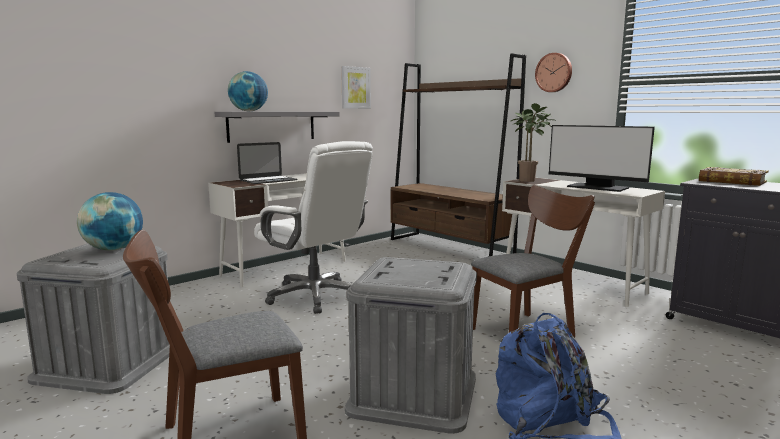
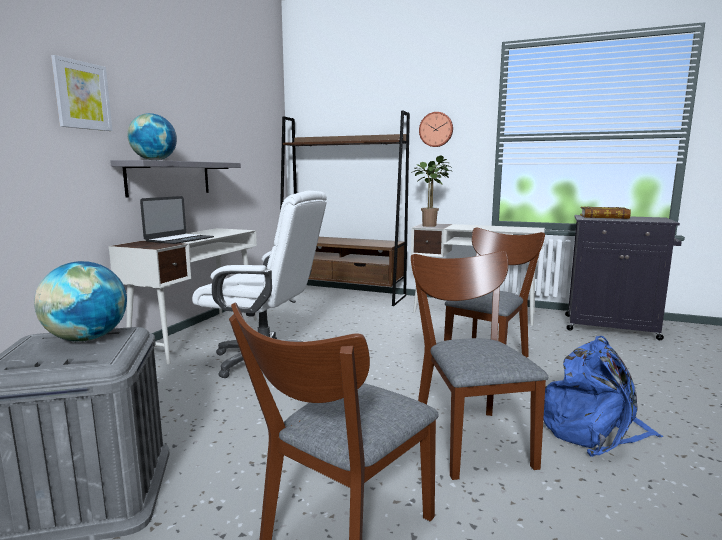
camera: 25 degrees left, 0 degrees up
picture [341,66,371,109] -> picture moved to [51,55,112,131]
grey storage box [345,257,477,434] -> brown chair [411,251,548,480]
monitor [549,125,655,192] -> none

